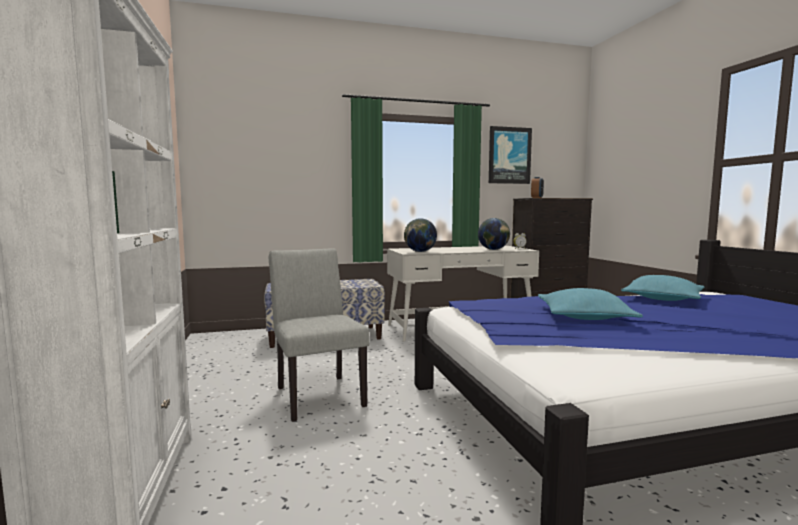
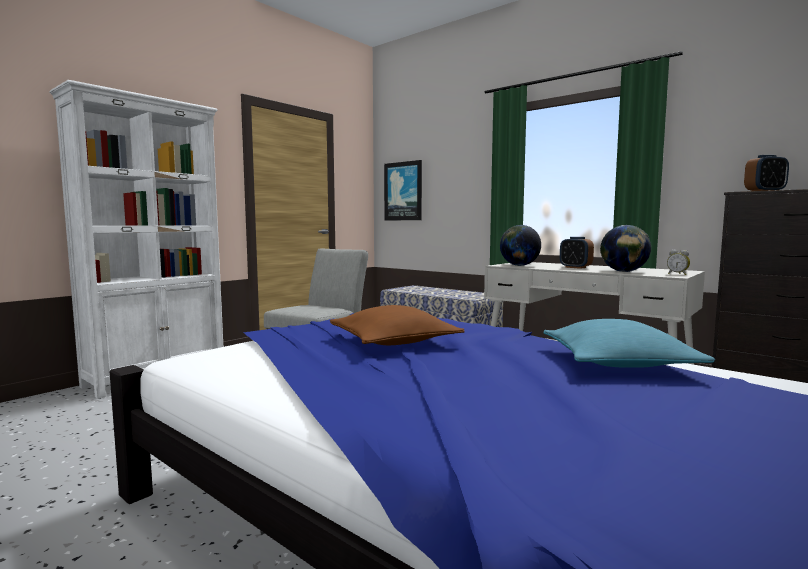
camera: 55 degrees right, 0 degrees up
picture [489,126,532,184] -> picture moved to [384,160,422,220]
turquoise pillow [538,288,643,320] -> brown pillow [330,305,465,345]
none -> alarm clock [560,237,594,269]

